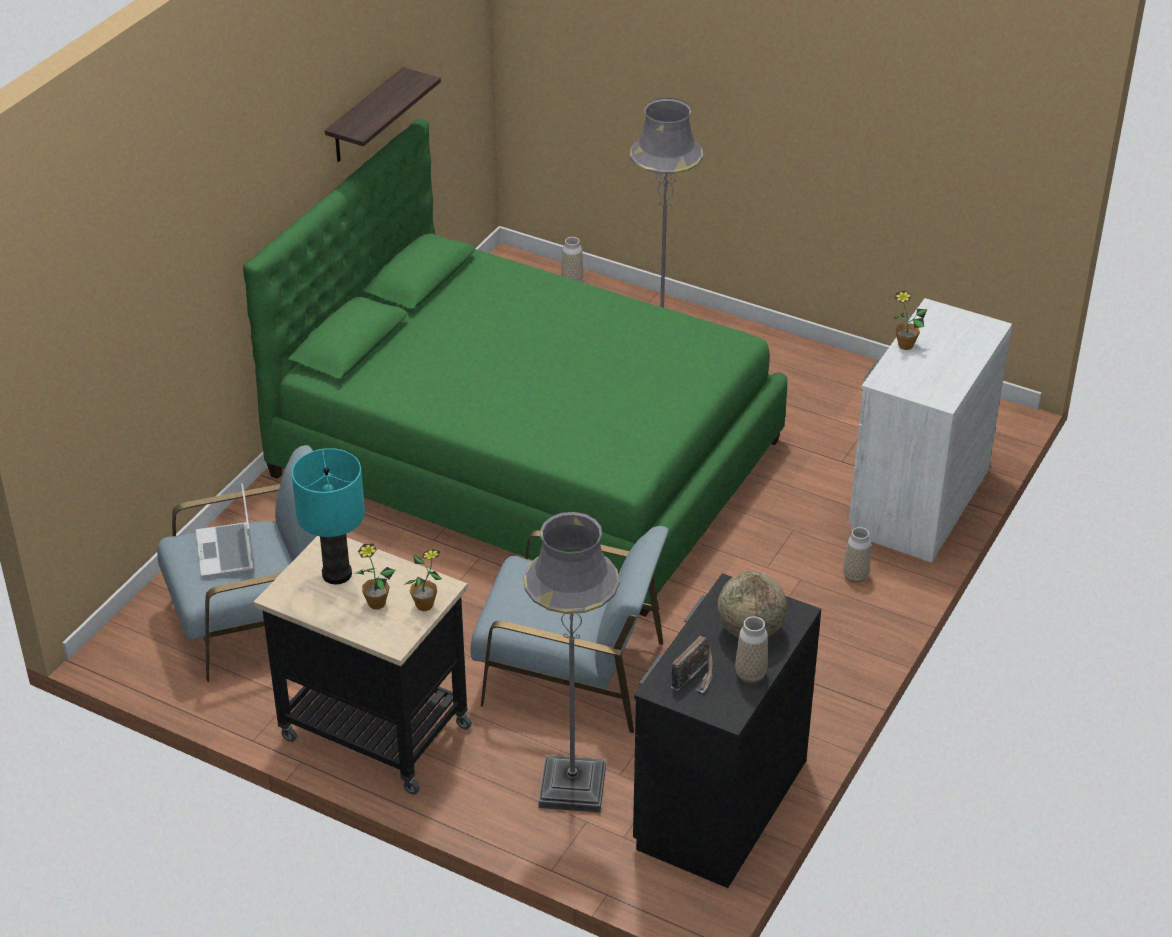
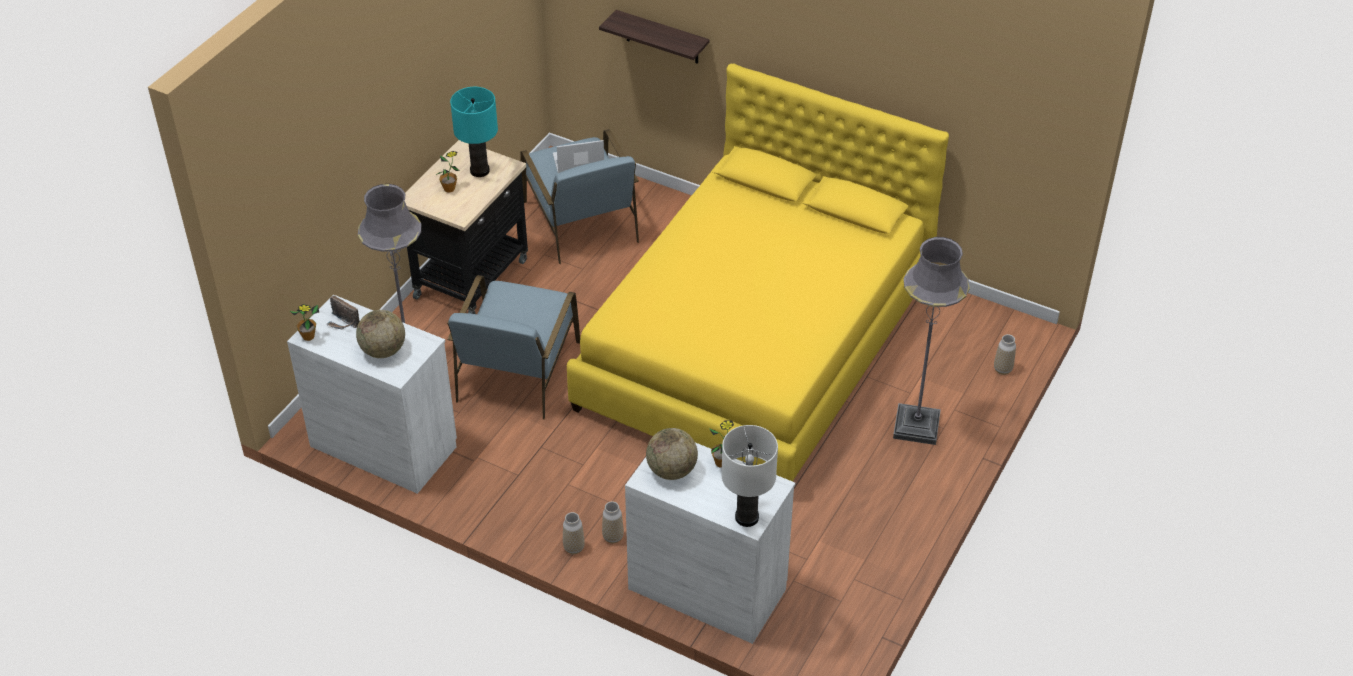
camera: 90 degrees right, 5 degrees up
green bed [243,119,787,617] -> yellow bed [567,64,949,482]
shelf [325,67,441,162] -> shelf moved to [599,10,710,64]
potted plant [403,549,442,611] -> potted plant moved to [289,304,319,341]
black dresser [633,573,821,888] -> white dresser [287,295,457,494]
vase [735,616,768,683] -> vase moved to [563,512,585,554]
none -> globe [646,428,698,480]
none -> white table lamp [722,425,778,527]

